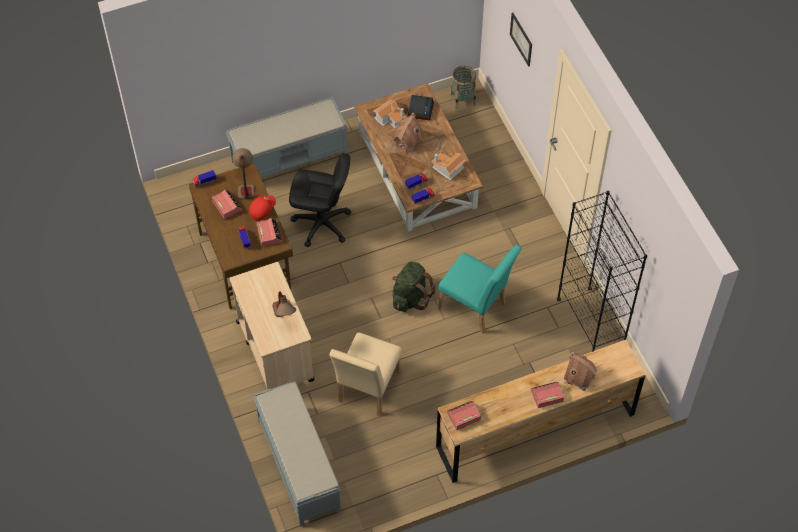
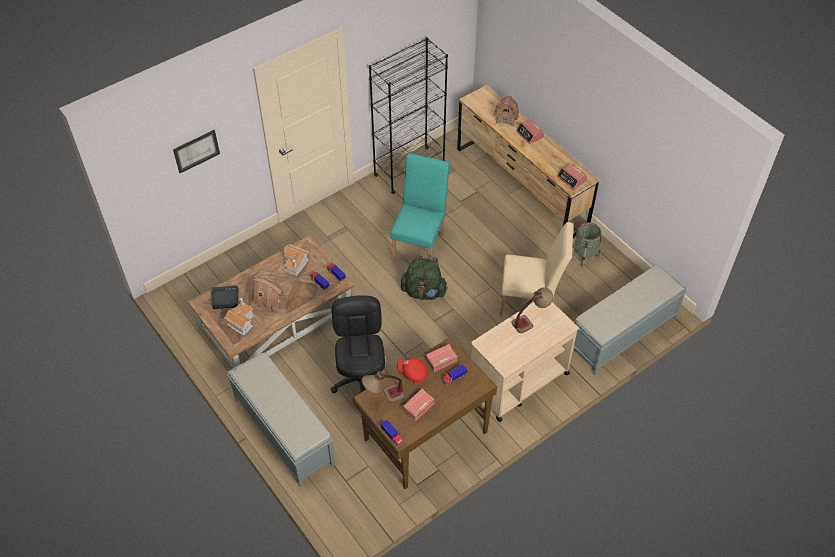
camera: 105 degrees left, 5 degrees down
basket [450,66,476,109] -> basket moved to [572,222,602,267]

